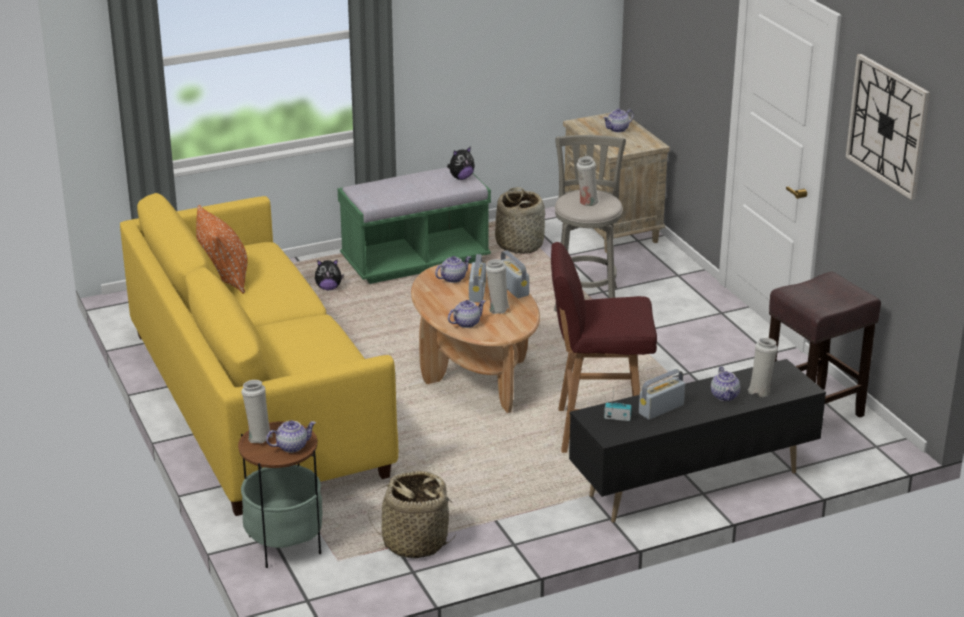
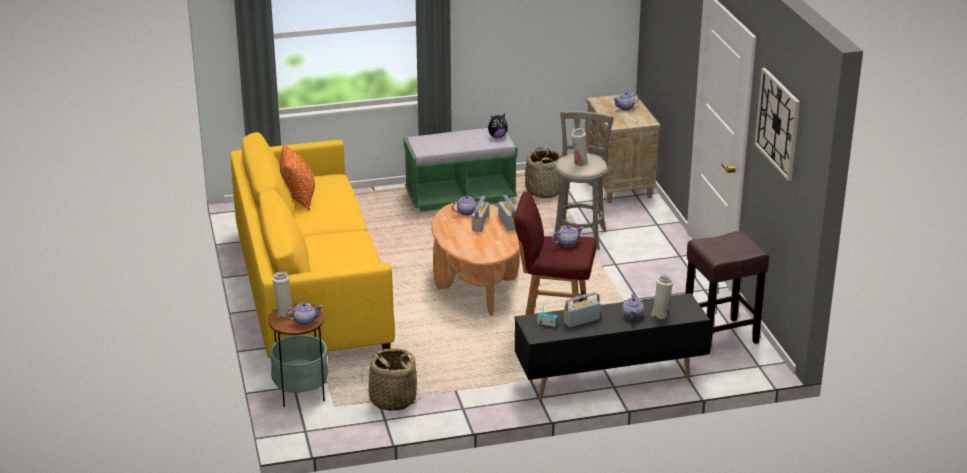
camera: 10 degrees right, 0 degrees up
plush toy [315,260,344,290] -> none
teapot [448,300,486,328] -> teapot moved to [552,225,584,247]
white vase [485,259,510,314] -> none

